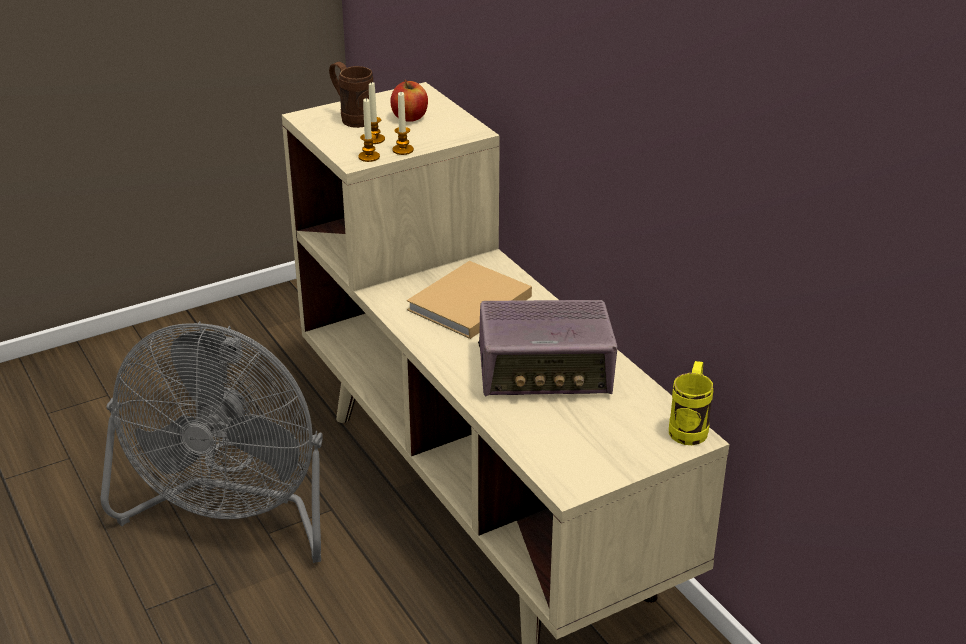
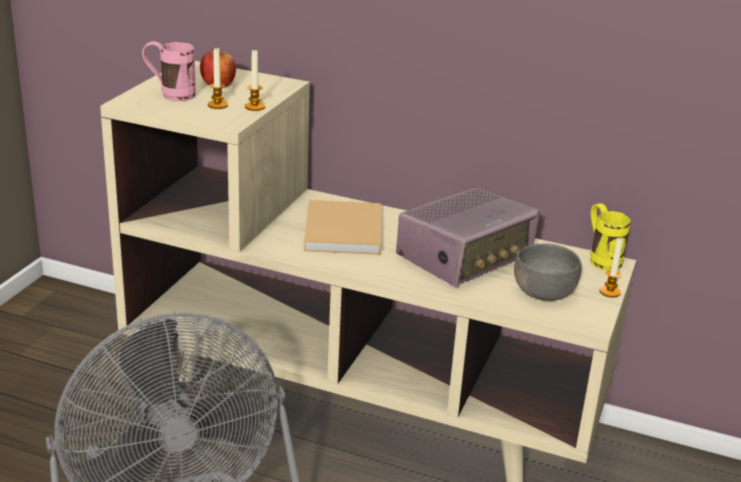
camera: 40 degrees left, 5 degrees down
brown mug [329,62,373,128] -> pink mug [142,41,196,101]
candle [358,98,380,162] -> candle moved to [599,237,623,298]
none -> grey bowl [514,244,582,301]

